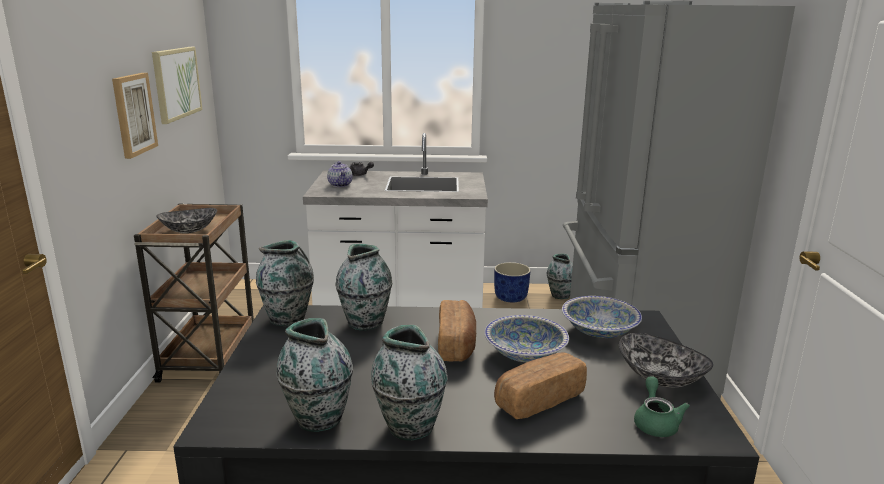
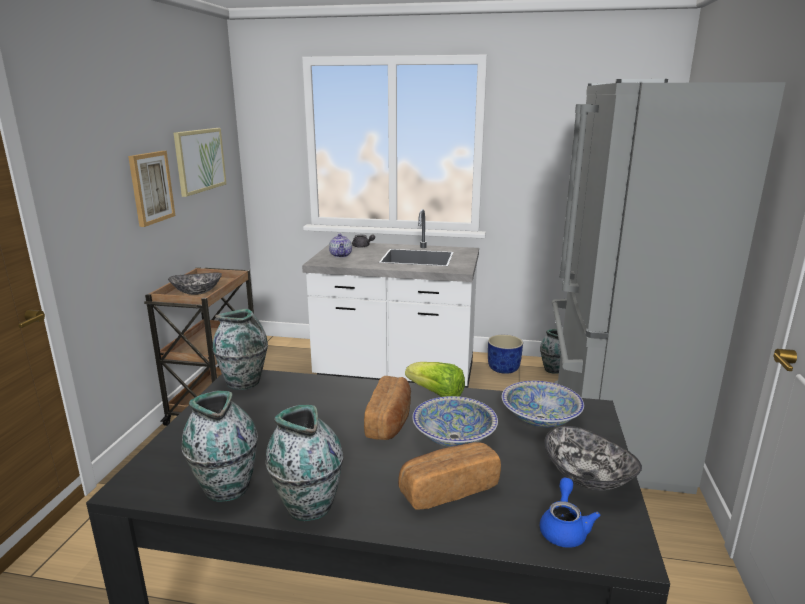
camera: 10 degrees right, 0 degrees up
vase [335,244,392,331] -> none
green teapot [634,376,690,437] -> blue teapot [540,478,601,548]
none -> lettuce [405,362,465,397]

